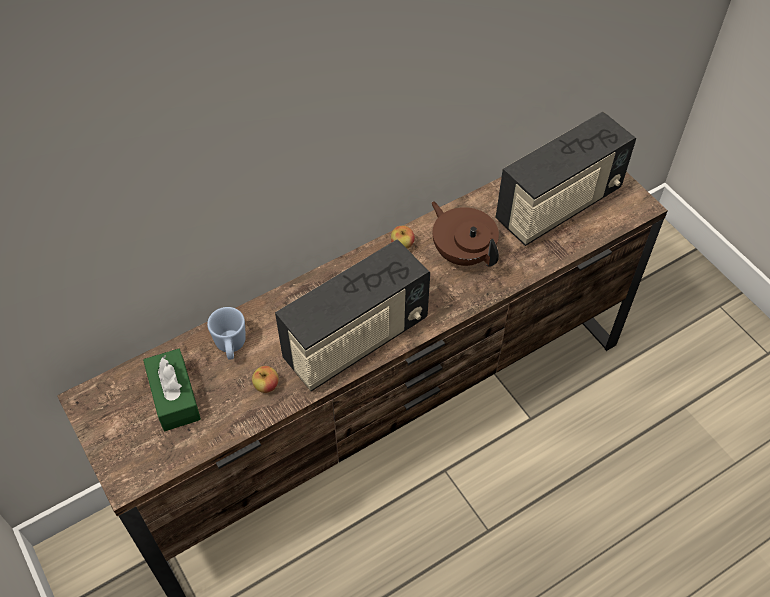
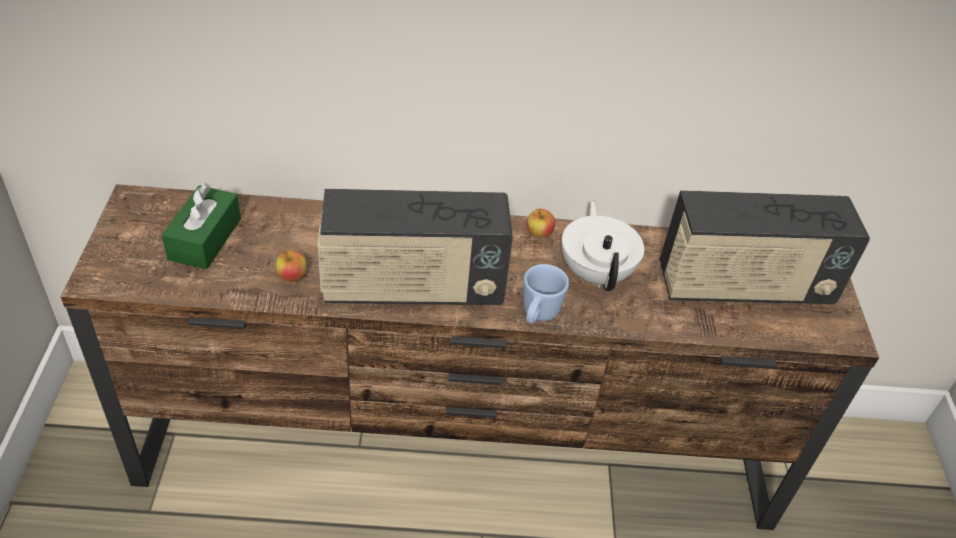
camera: 30 degrees right, 10 degrees down
blue mug [207,307,246,360] -> blue mug moved to [523,264,569,324]
brown teapot [431,201,499,267] -> white teapot [562,201,644,291]

